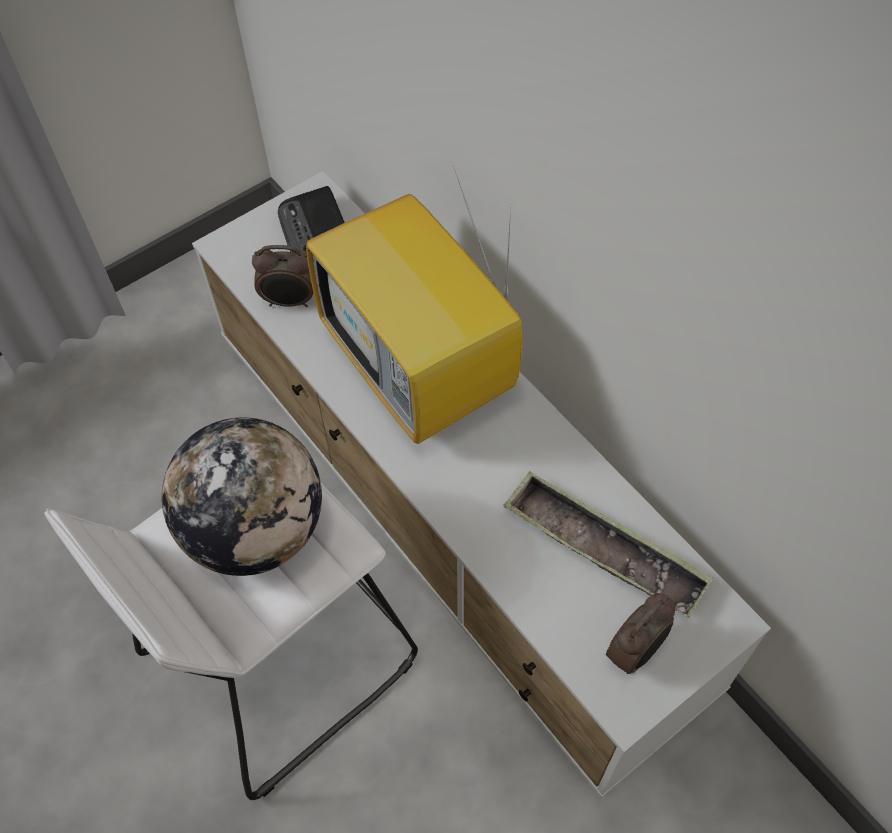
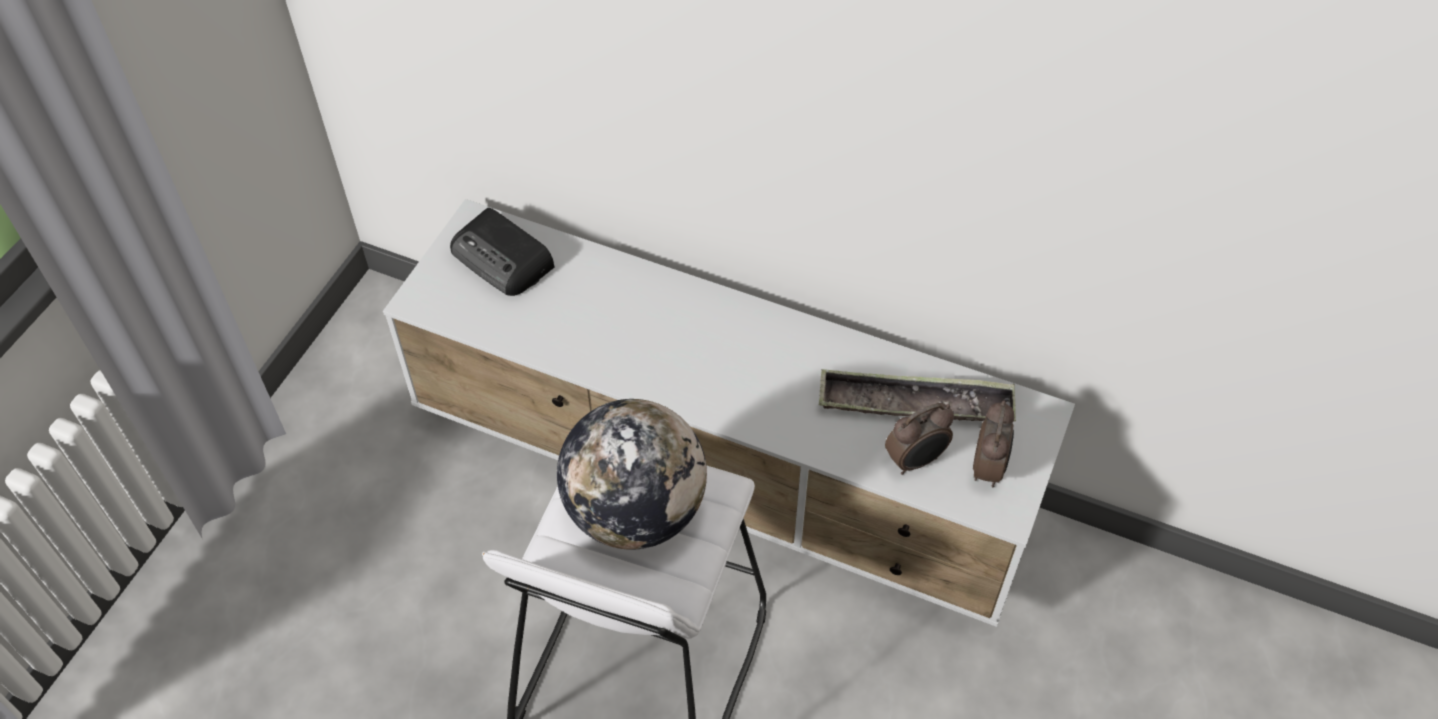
camera: 30 degrees left, 5 degrees down
alarm clock [252,245,313,307] -> alarm clock moved to [885,403,954,475]
television [306,166,522,444] -> none

